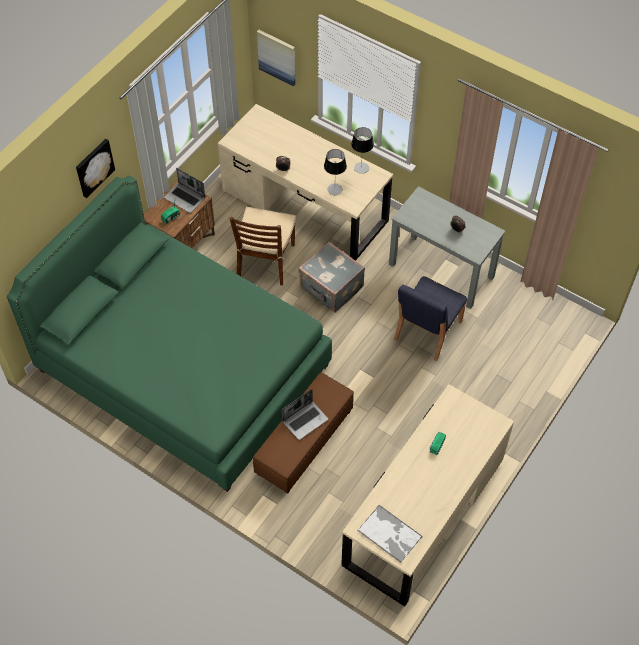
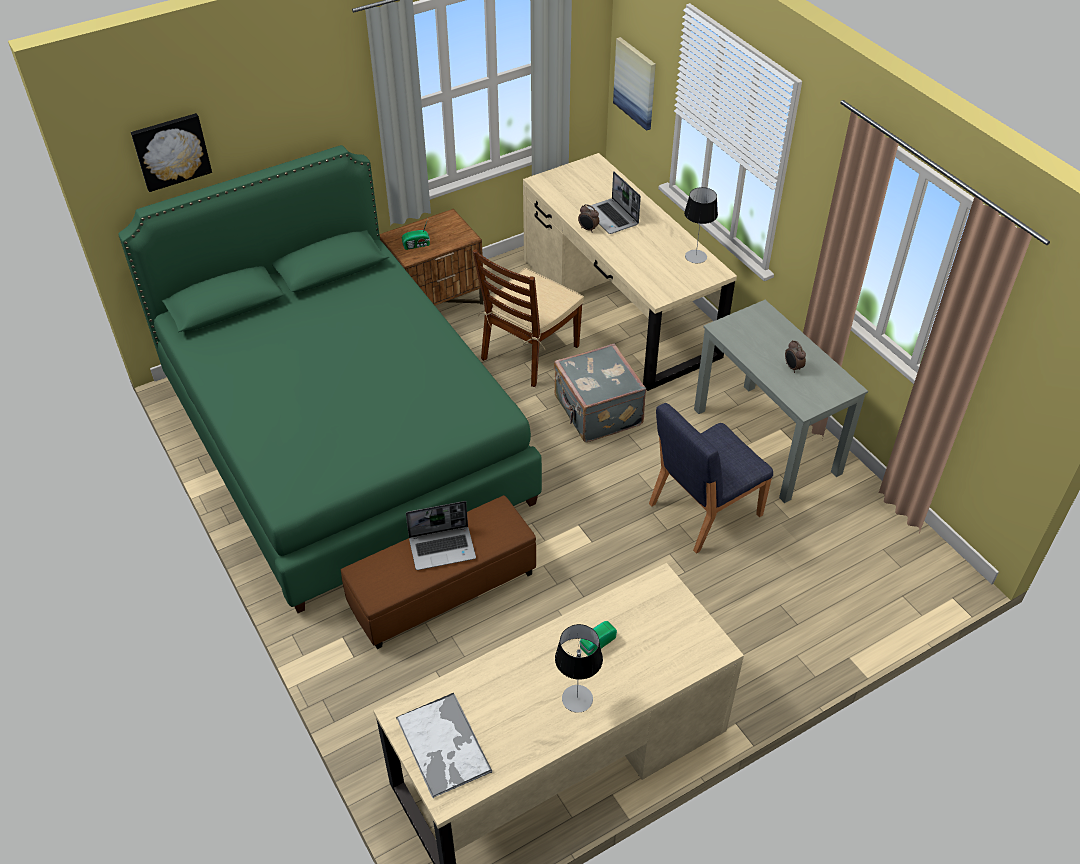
camera: 25 degrees right, 10 degrees down
picture [76,139,115,198] -> picture moved to [131,113,212,192]
laptop [164,168,205,213] -> laptop moved to [588,172,641,234]
table lamp [324,149,347,195] -> table lamp moved to [555,624,603,712]

